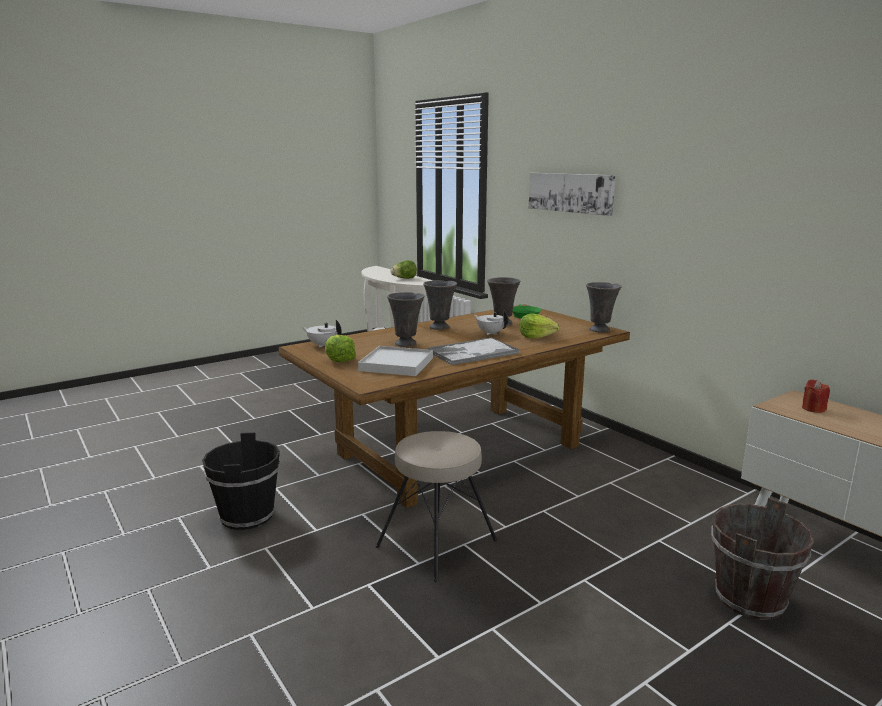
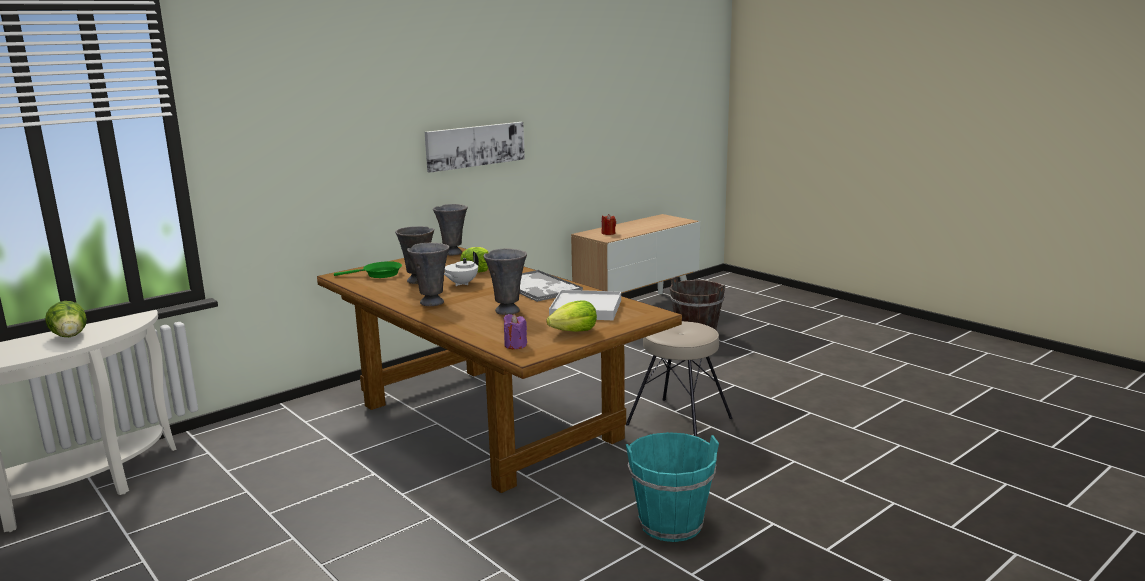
camera: 95 degrees left, 0 degrees up
black bucket [202,432,280,530] -> turquoise bucket [626,432,719,542]
white teapot [302,320,342,348] -> purple candle [504,314,527,349]
picture [529,173,616,216] -> picture moved to [425,122,525,173]

